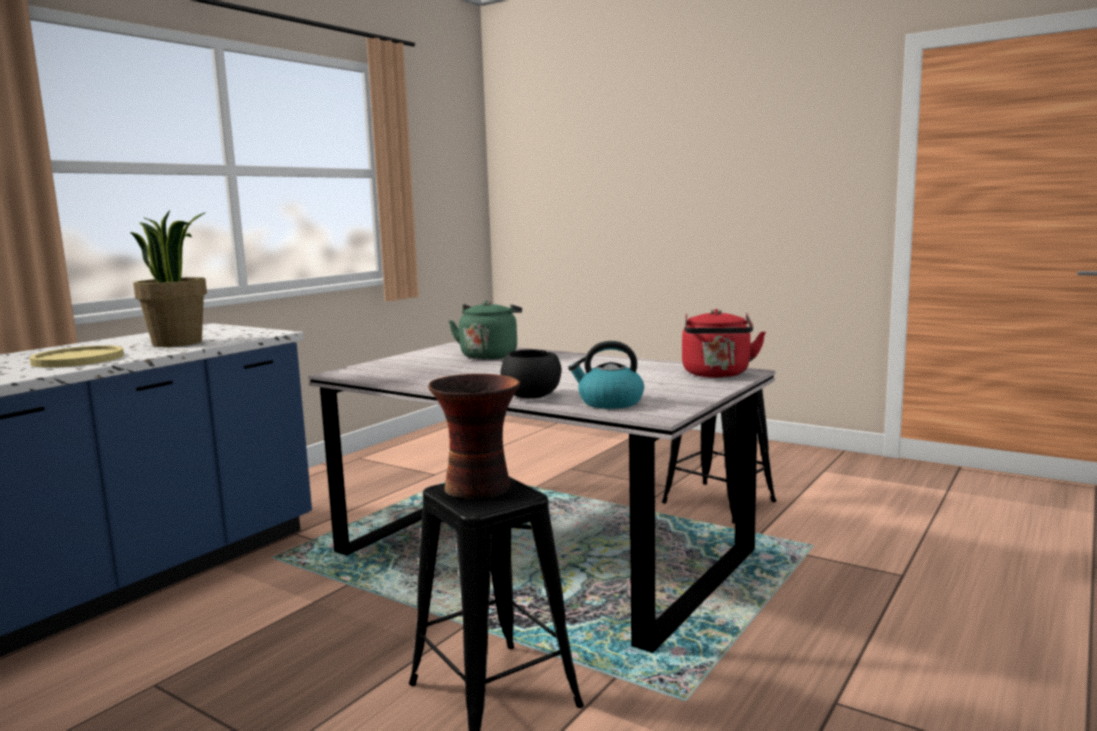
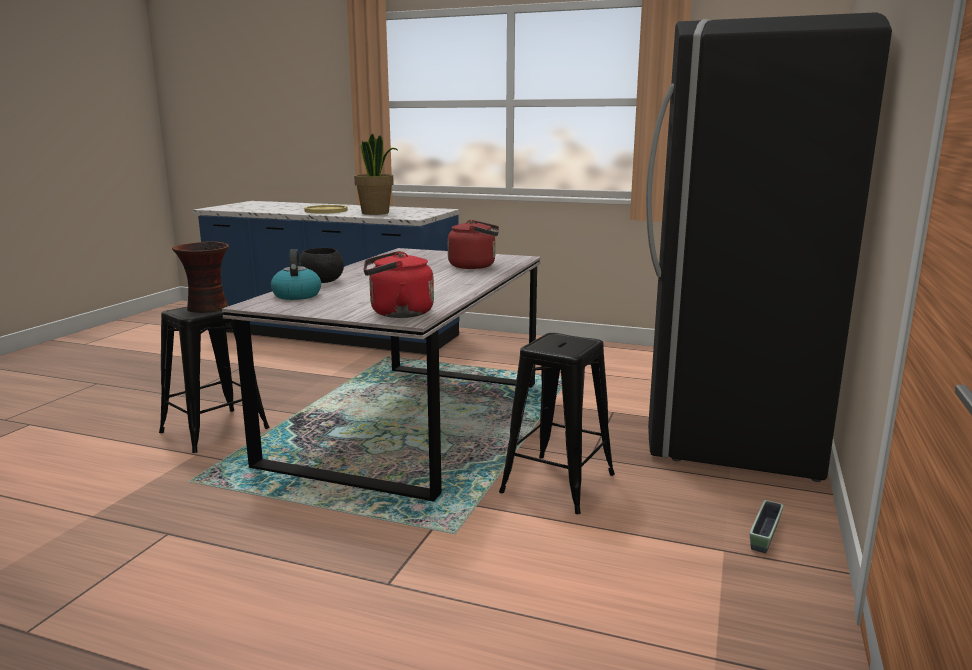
camera: 75 degrees right, 5 degrees up
green kettle [449,301,522,360] -> red kettle [448,220,499,269]
none -> black fridge [646,12,892,482]
none -> planter [750,500,783,553]

